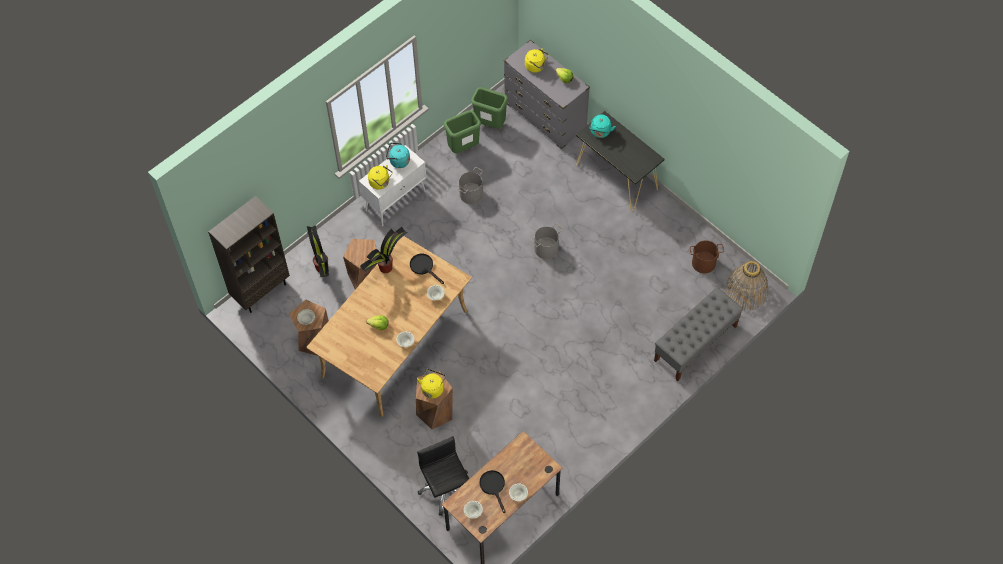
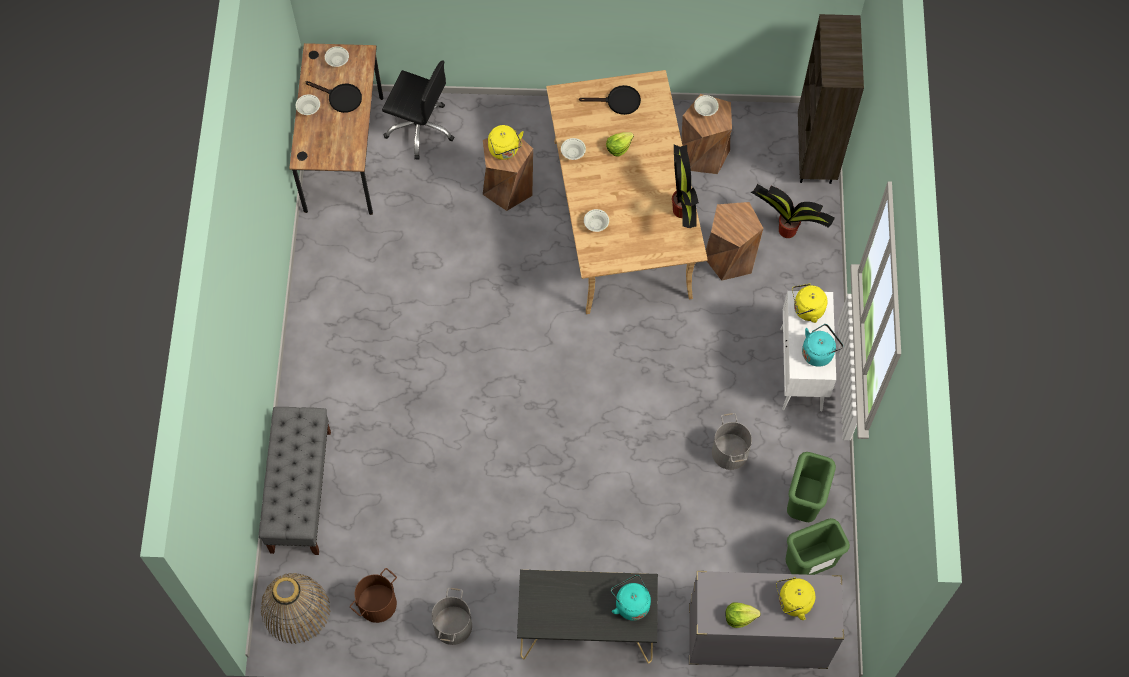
camera: 135 degrees right, 5 degrees up
black frying pan [410,254,444,284] -> black frying pan moved to [579,85,641,115]
grey bucket [531,223,563,259] -> grey bucket moved to [431,588,472,645]

